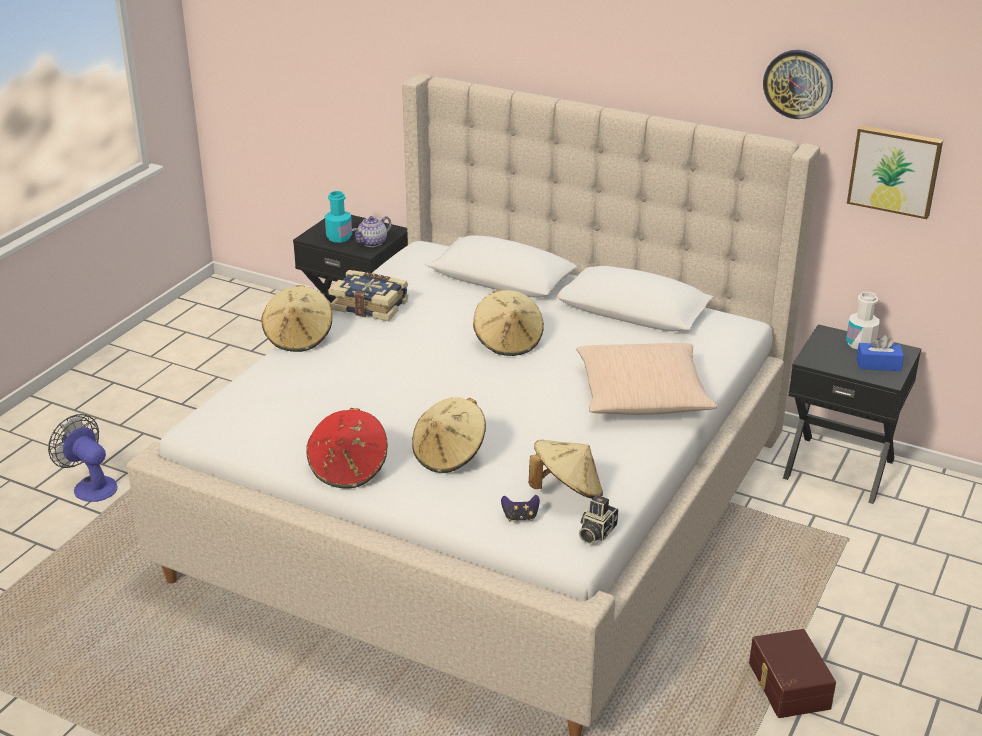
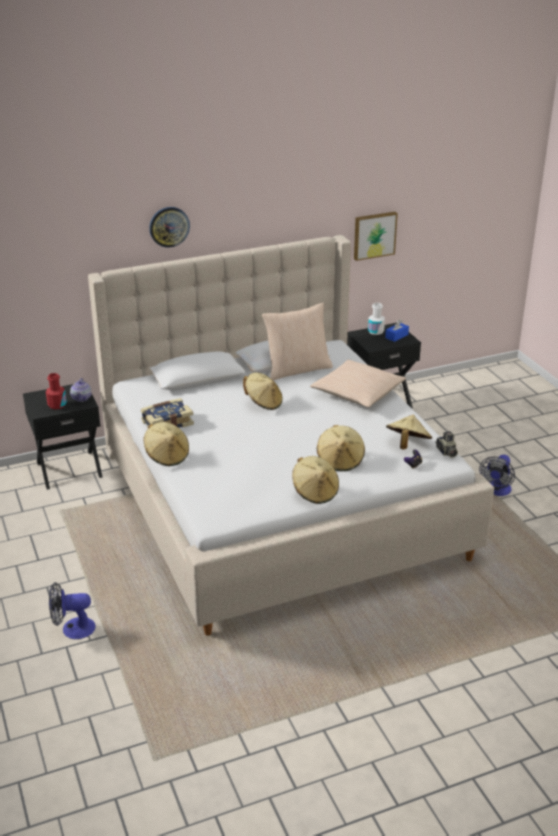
camera: 50 degrees left, 0 degrees up
red hat [306,408,388,489] -> beige hat [292,456,339,504]
turquoise bottle [325,191,352,242] -> red bottle [46,373,67,409]
brown storage box [749,629,836,718] -> fan [479,455,515,496]
wall clock [763,50,833,119] -> wall clock moved to [149,207,190,248]
none -> beige pillow [262,302,333,381]

